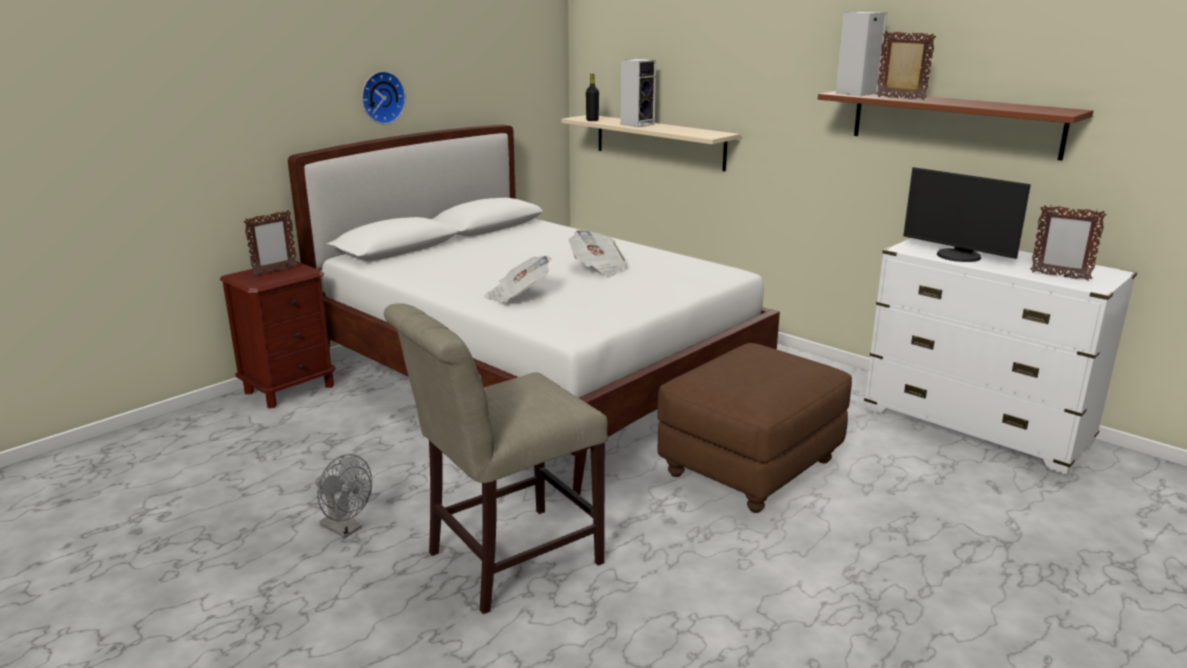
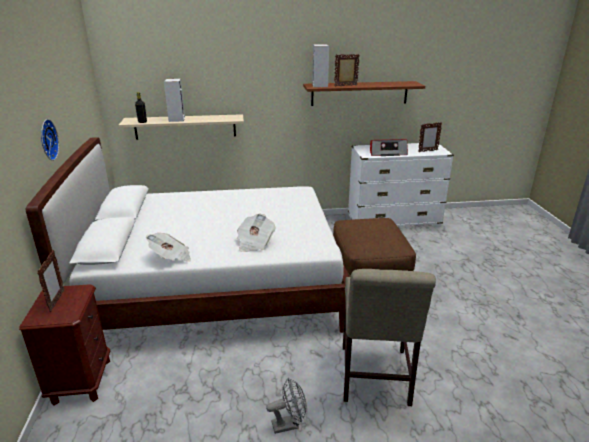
camera: 50 degrees left, 5 degrees up
newspaper [569,229,628,277] -> newspaper moved to [146,233,191,262]
monitor [903,167,1031,262] -> radio [370,139,408,156]

